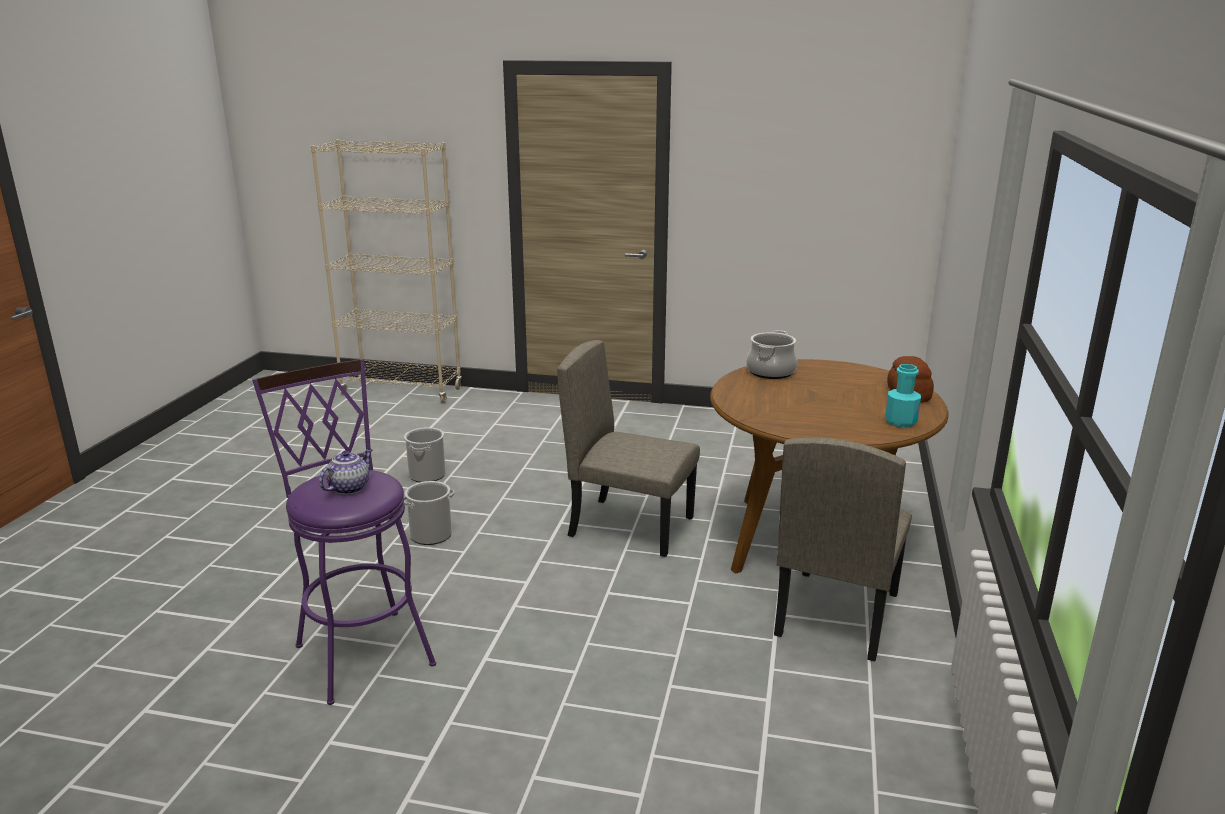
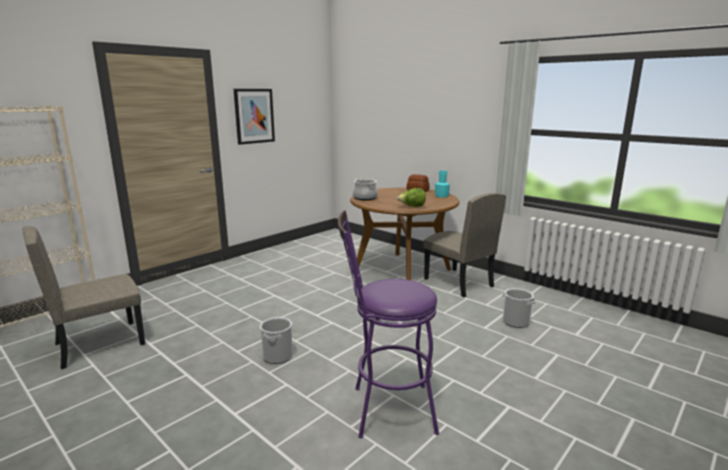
camera: 60 degrees left, 5 degrees down
teapot [319,449,372,495] -> none
bucket [404,427,446,482] -> bucket moved to [502,288,536,328]
beige chair [557,340,700,557] -> beige chair moved to [23,226,145,369]
none -> picture [234,89,275,145]
none -> lettuce [397,188,426,207]

